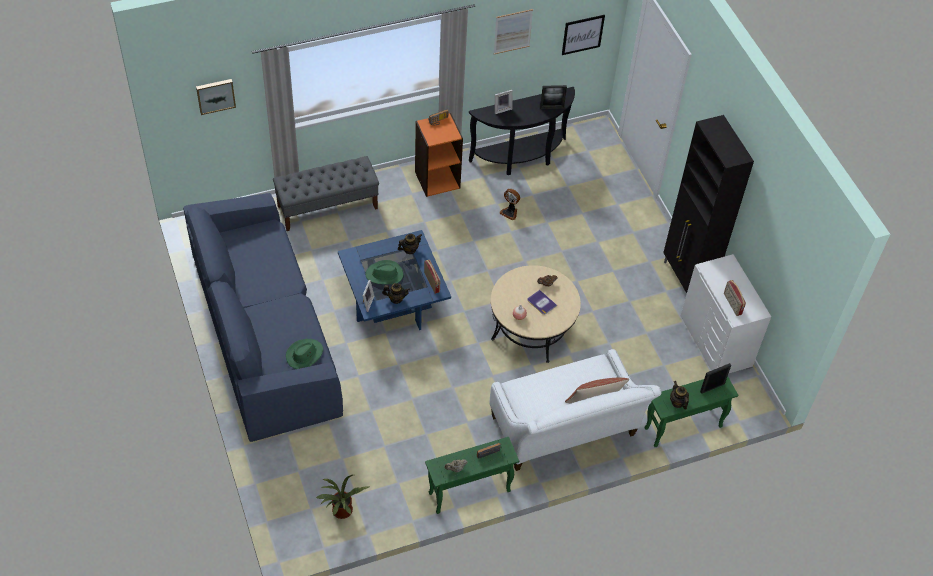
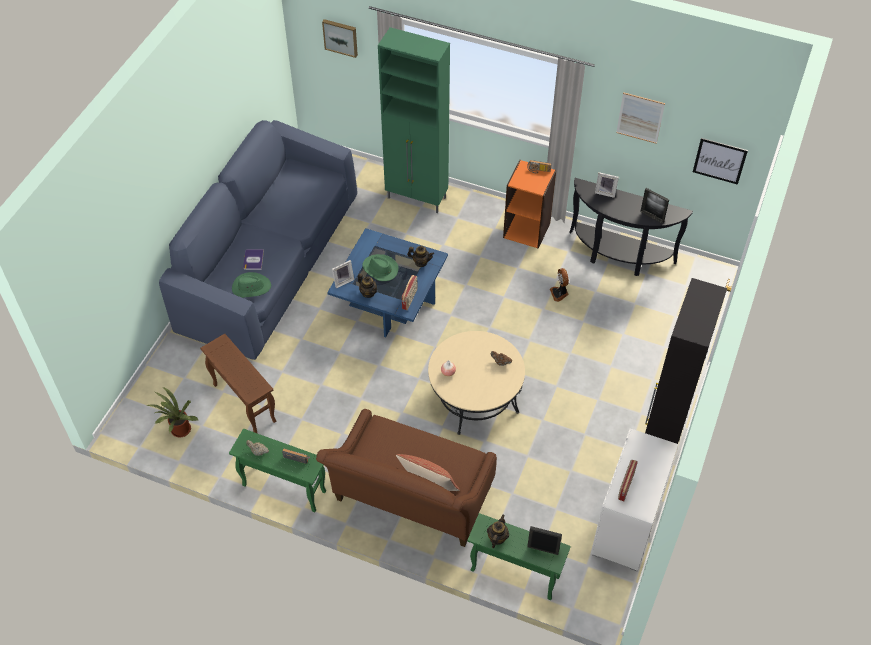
camera: 45 degrees right, 0 degrees up
grey bench [273,156,379,231] -> green cabinet [378,27,450,213]
white sofa [490,349,662,471] -> brown sofa [316,409,497,547]
book [528,290,557,315] -> book moved to [243,249,264,270]
none -> brown side table [200,334,276,433]

